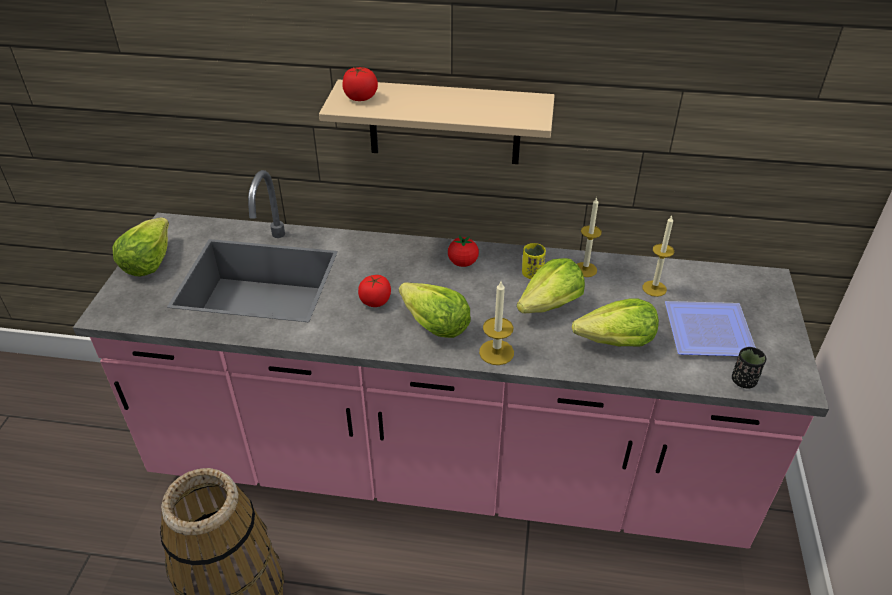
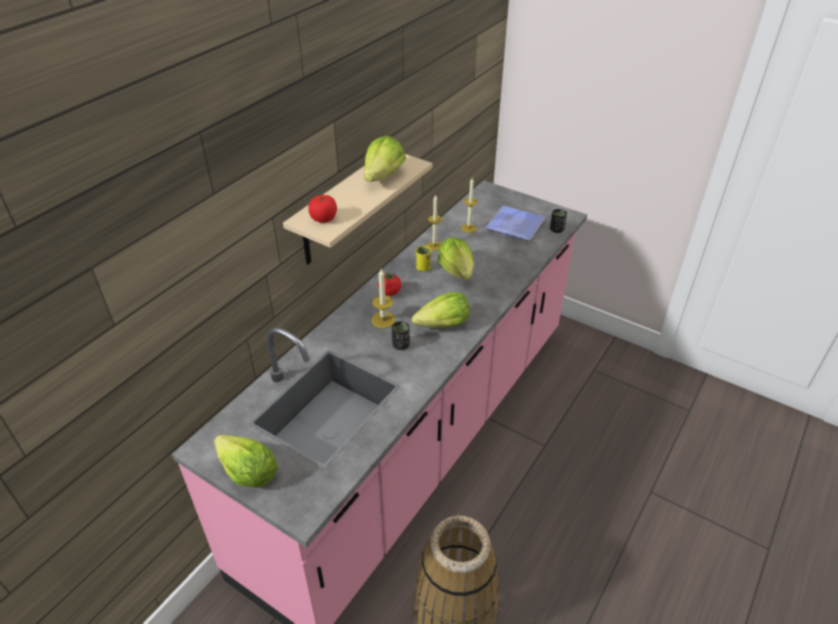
camera: 65 degrees left, 0 degrees up
tomato [358,275,391,307] -> black cup [392,321,410,350]
candle [479,281,514,365] -> candle moved to [371,269,396,328]
lettuce [572,298,659,347] -> lettuce moved to [364,136,406,182]

